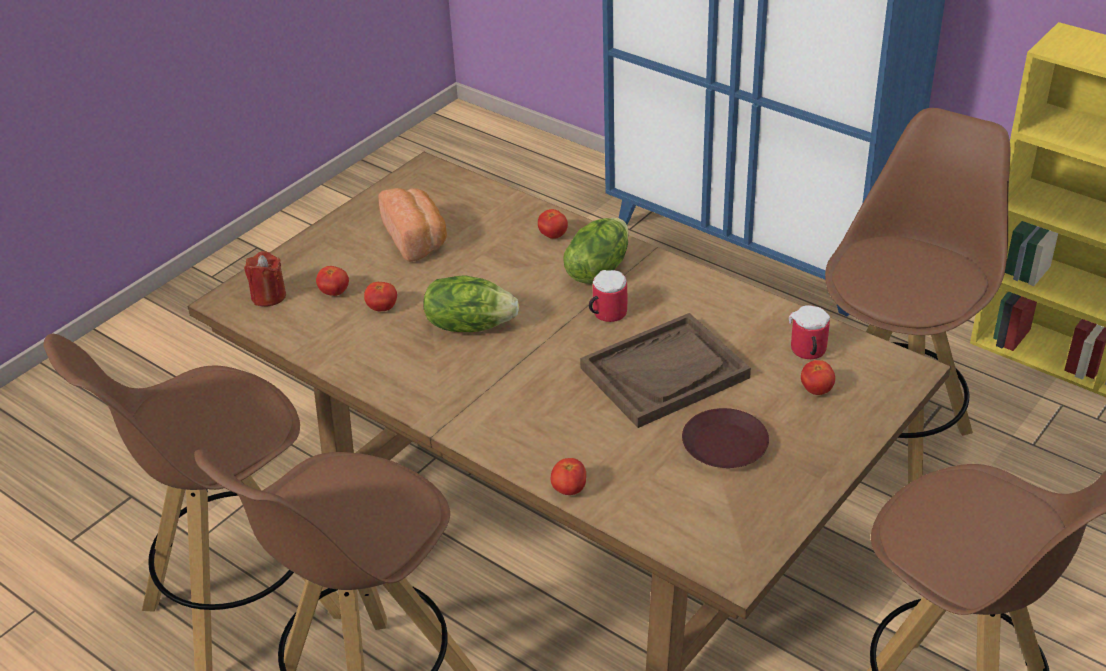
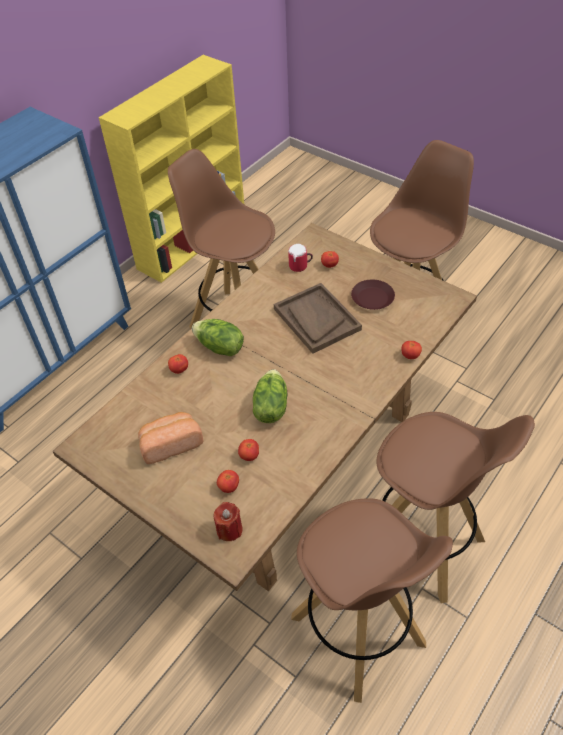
camera: 90 degrees left, 10 degrees up
mug [589,270,627,322] -> none

